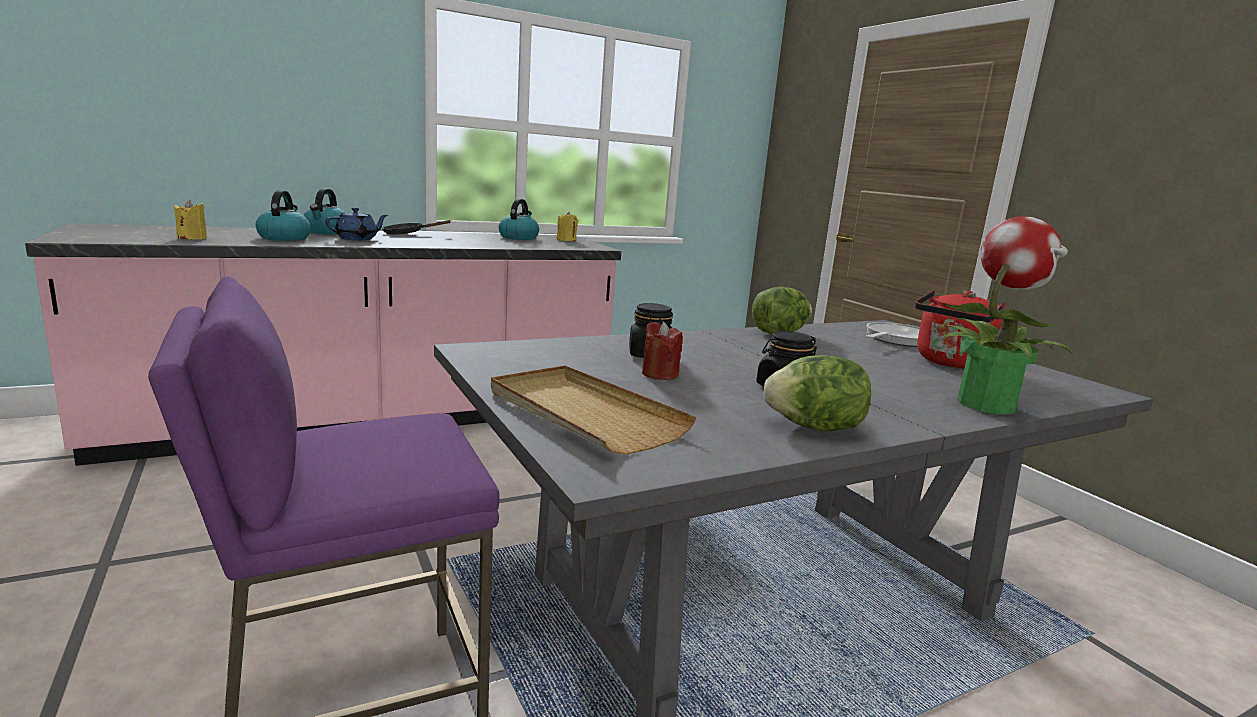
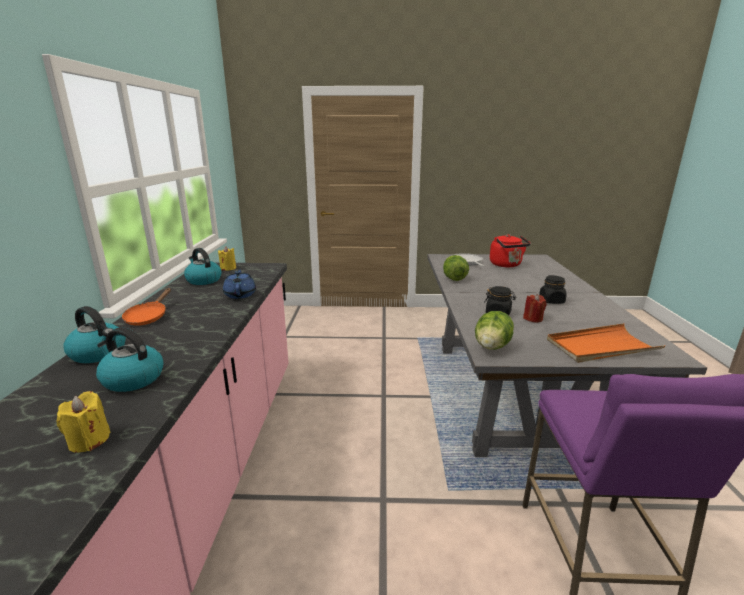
camera: 60 degrees left, 5 degrees up
blue teapot [325,208,388,240] -> blue teapot moved to [223,269,256,299]
black frying pan [382,220,451,234] -> orange frying pan [122,288,171,326]
beige tray [491,365,697,455] -> orange tray [547,323,665,363]
lettuce [764,355,871,431] -> lettuce moved to [475,311,514,350]
potted plant [943,216,1072,415] -> none

